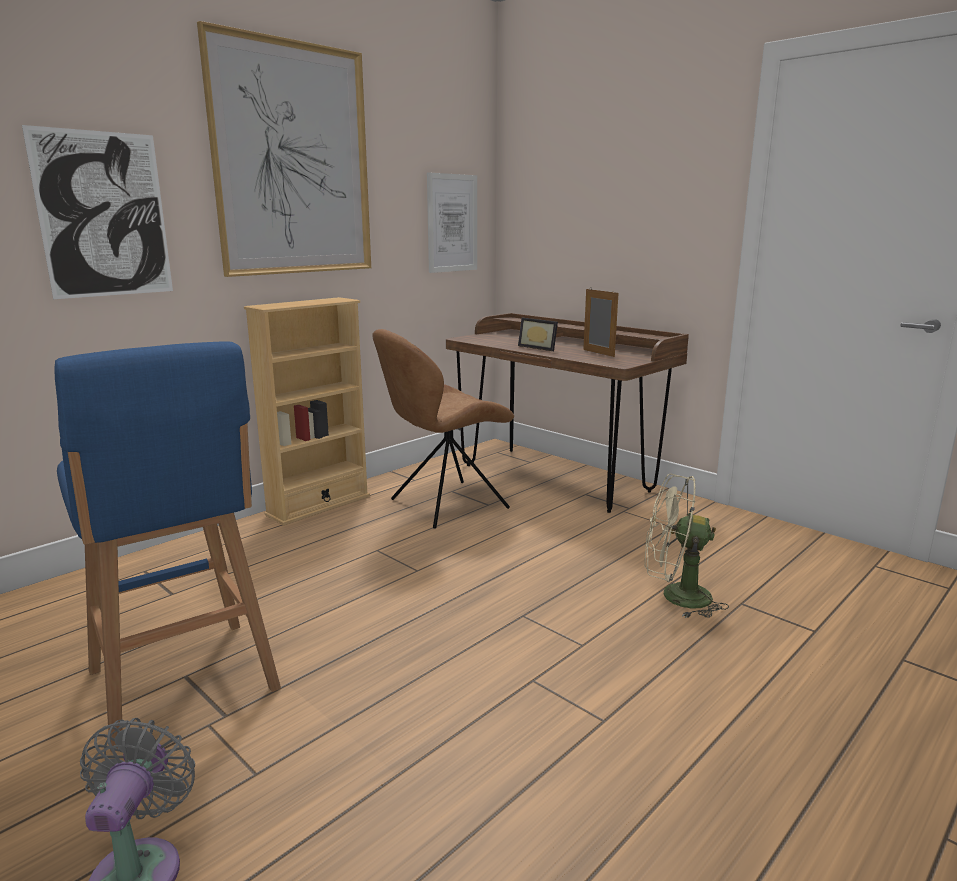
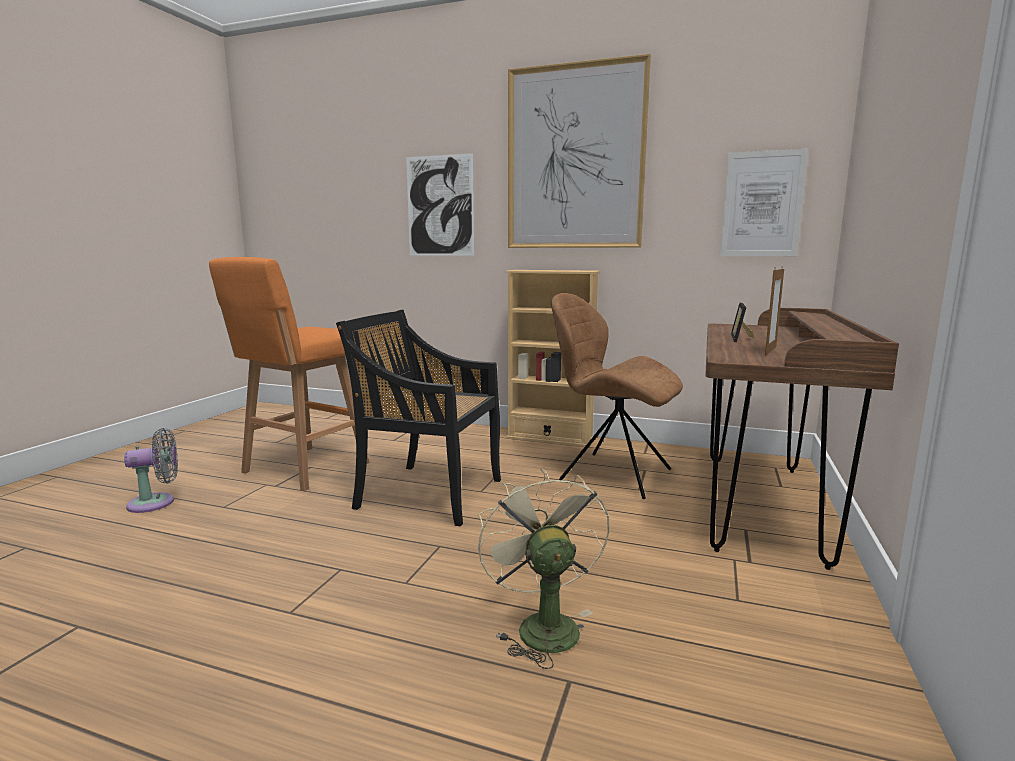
camera: 65 degrees right, 5 degrees down
blue stool [54,342,281,752] -> orange stool [209,257,369,491]
none -> black chair [336,310,501,527]

